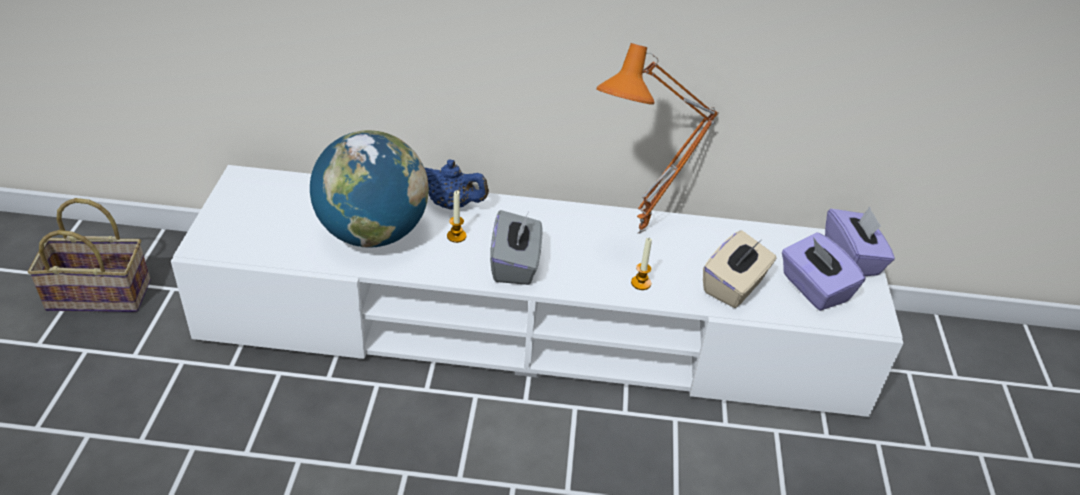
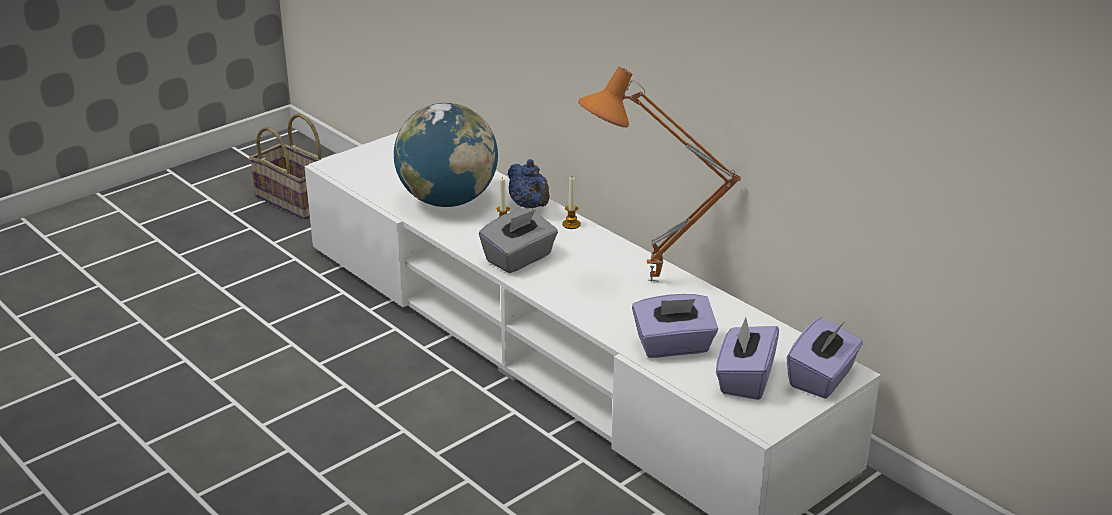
camera: 45 degrees right, 10 degrees down
candle [631,238,652,290] -> candle moved to [562,177,581,229]
beige tissue box [703,230,777,308] -> purple tissue box [632,294,718,358]

